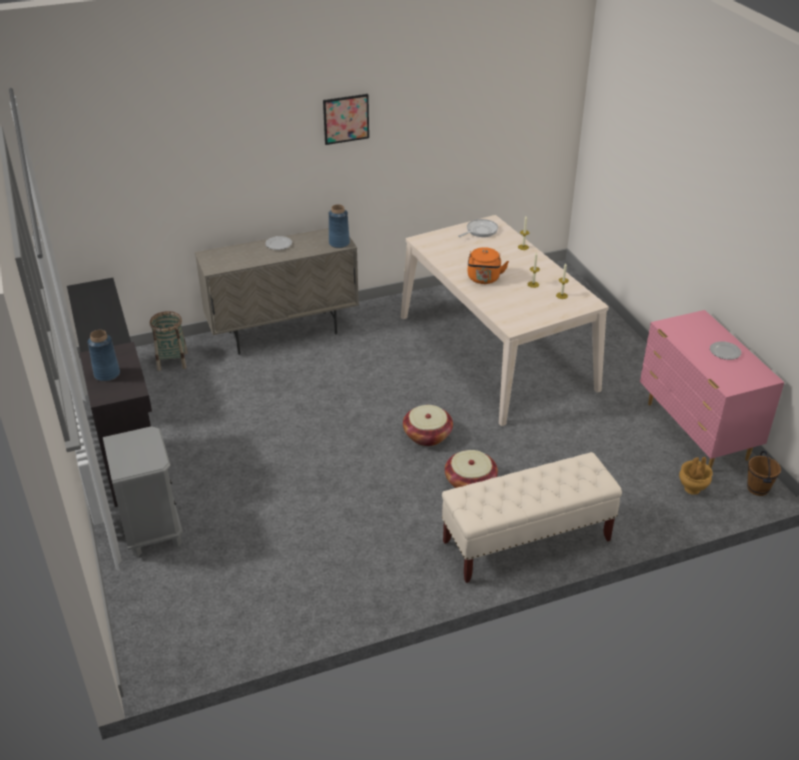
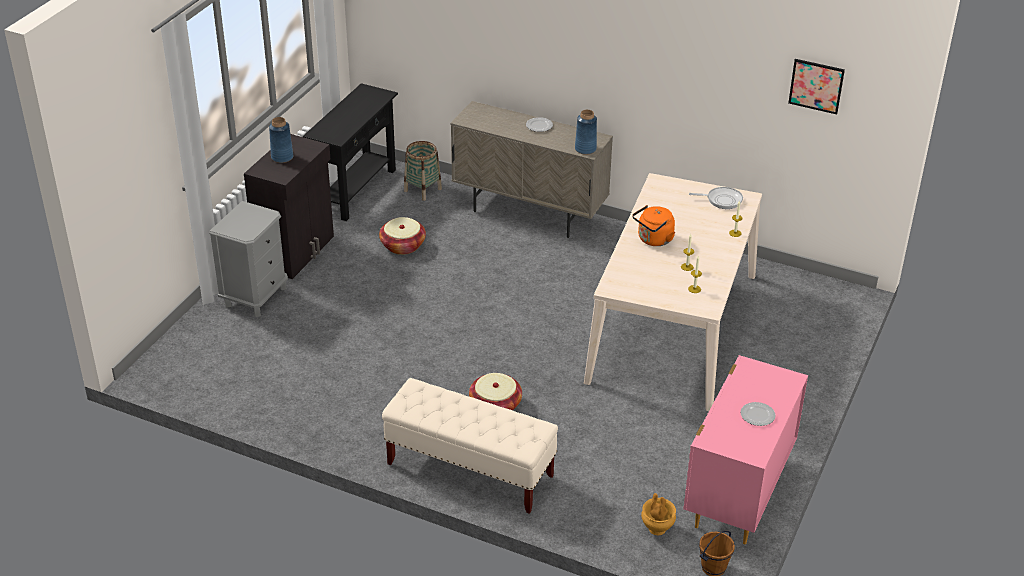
camera: 45 degrees right, 0 degrees up
picture [323,94,369,145] -> picture moved to [788,59,845,114]
basket [403,405,453,446] -> basket moved to [379,217,426,255]

